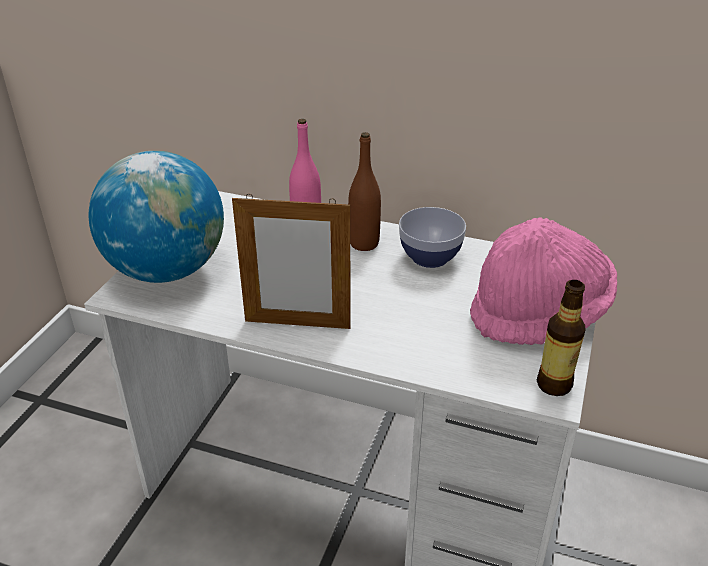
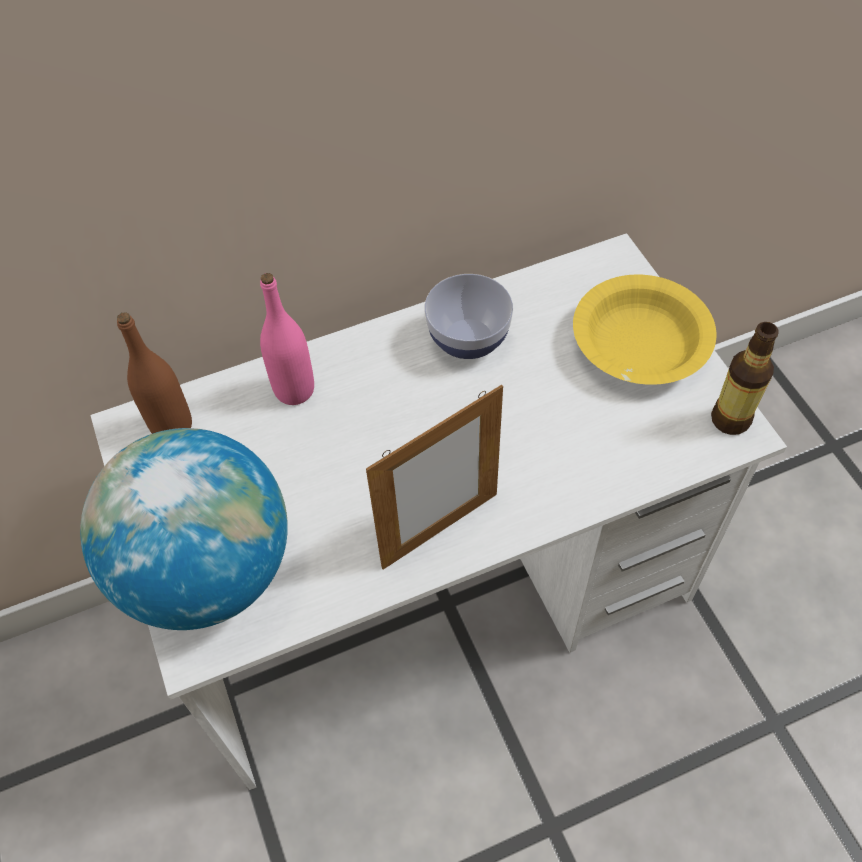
camera: 40 degrees left, 20 degrees up
brown bottle [348,132,381,251] -> brown bottle moved to [117,312,192,434]
pink hat [470,217,617,345] -> yellow bowl [573,275,716,385]

